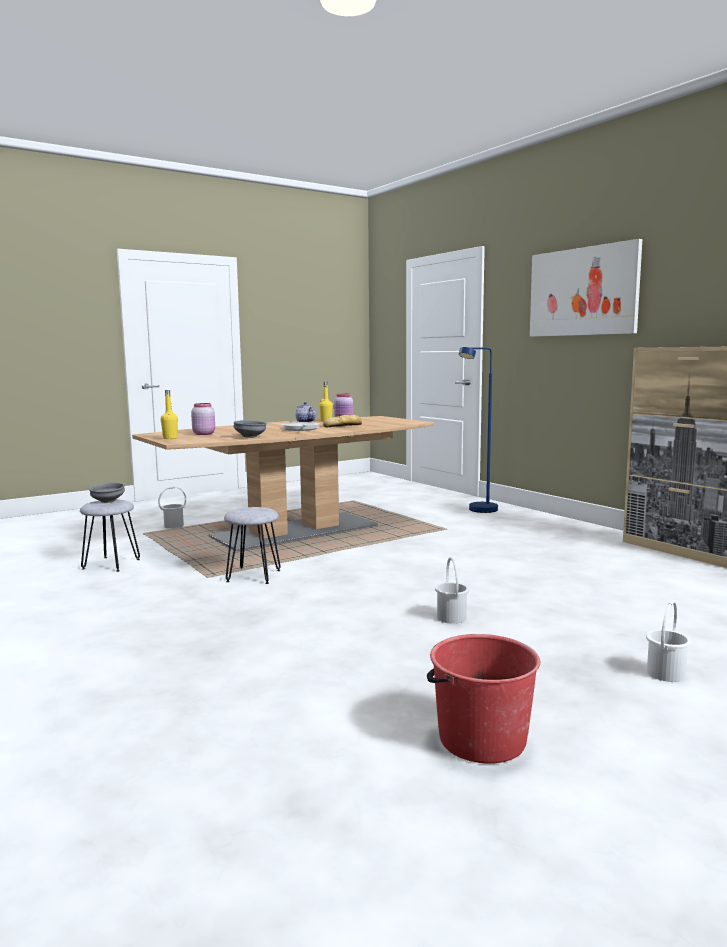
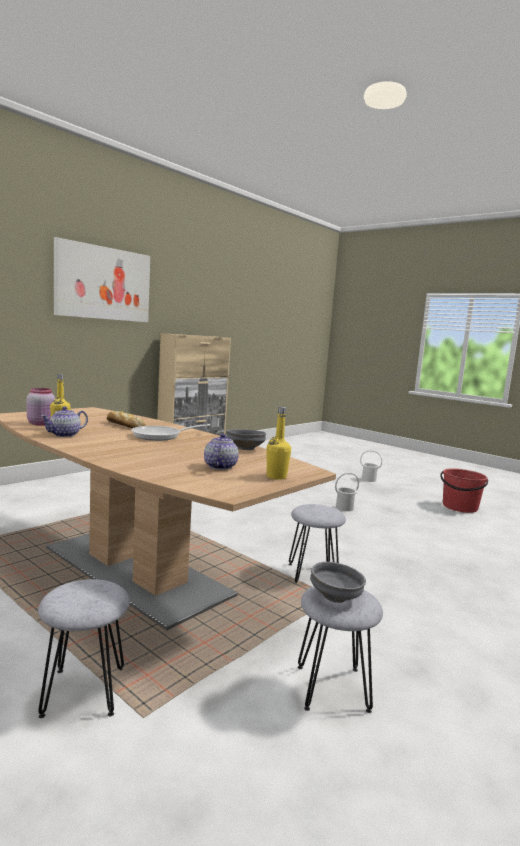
camera: 105 degrees left, 0 degrees up
white bucket [158,487,186,529] -> grey stool [38,579,130,718]
pink jar [191,403,215,435] -> teapot [204,434,239,470]
blue floor lamp [459,347,498,513] -> none

